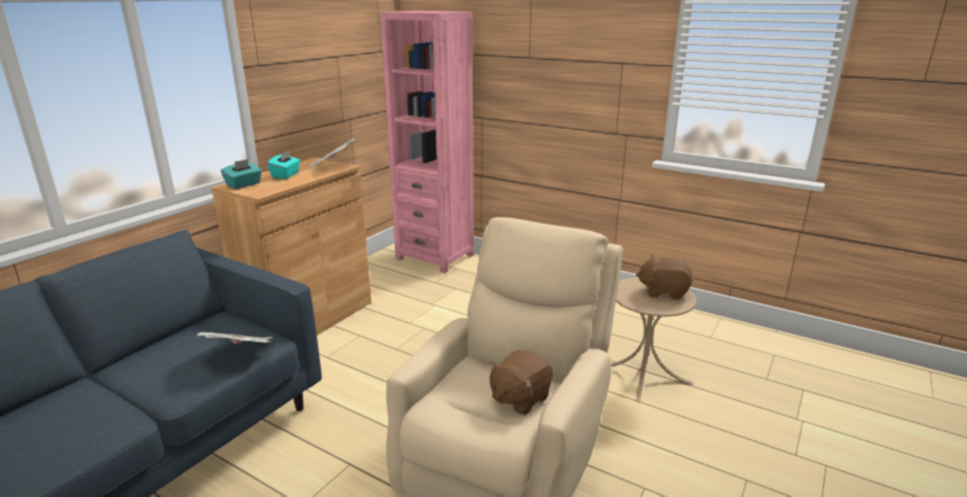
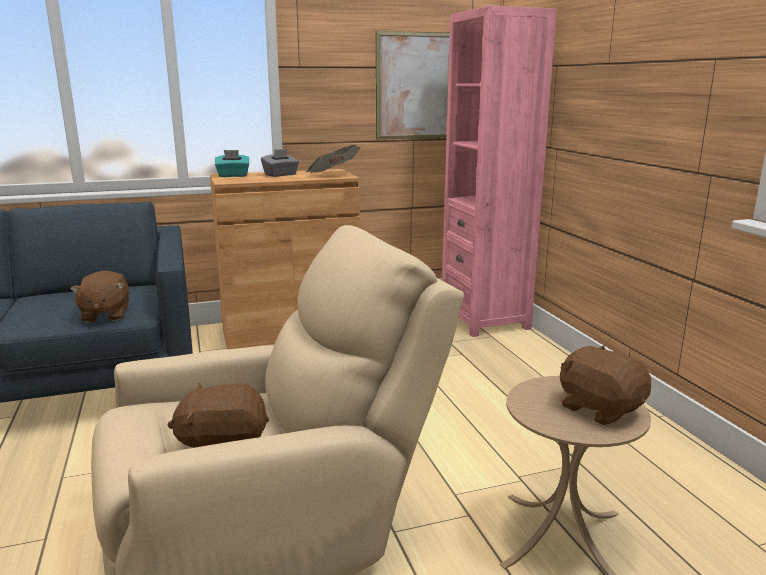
camera: 40 degrees right, 5 degrees down
newspaper [197,332,273,344] -> brown plush toy [70,271,129,323]
turquoise tissue box [267,150,300,179] -> grey tissue box [261,149,299,177]
none -> picture [376,31,450,140]

